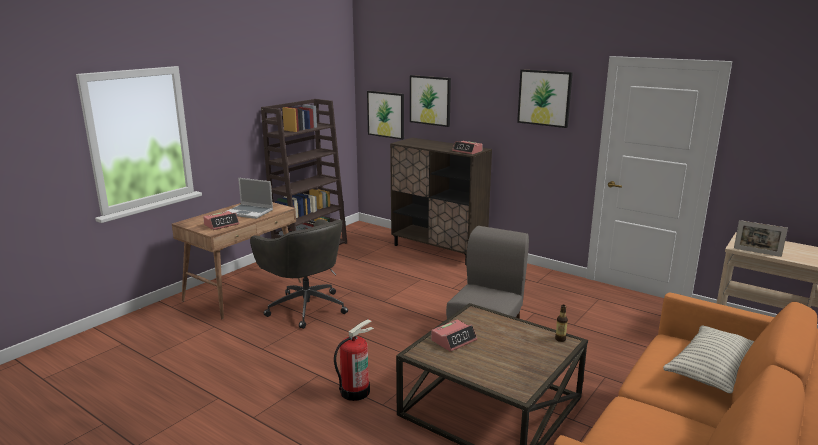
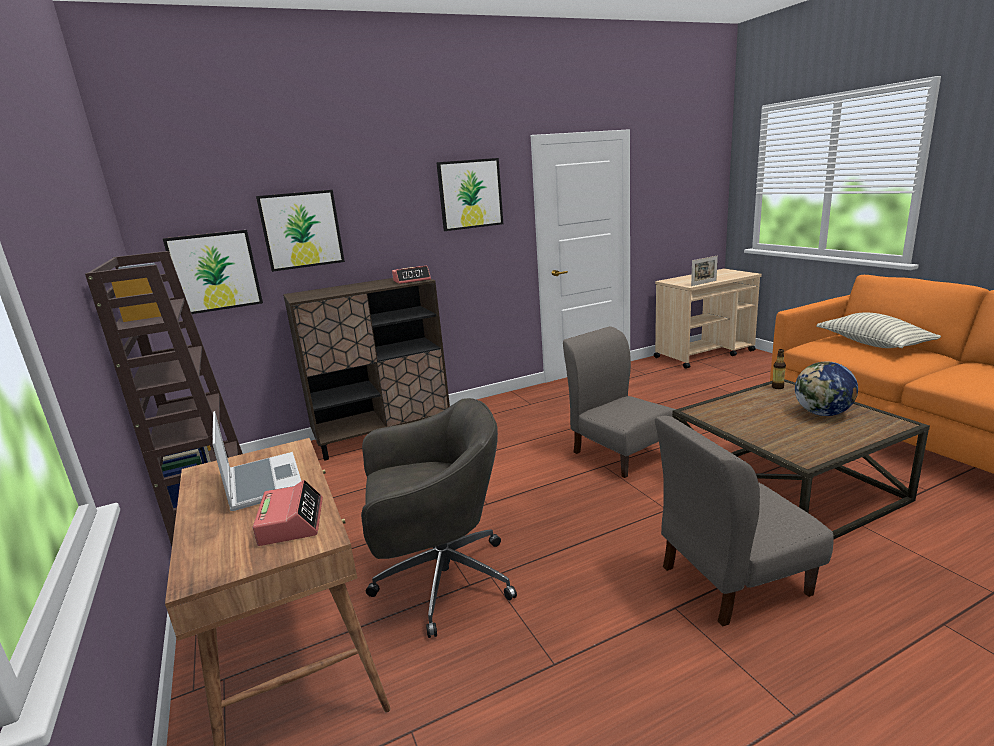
camera: 60 degrees left, 0 degrees up
laptop [225,178,273,219] -> laptop turned 75 degrees counterclockwise [213,411,301,511]
fire extinguisher [334,319,374,401] -> grey chair [655,416,834,626]
alarm clock [431,320,477,352] -> none
none -> globe [795,361,858,416]

